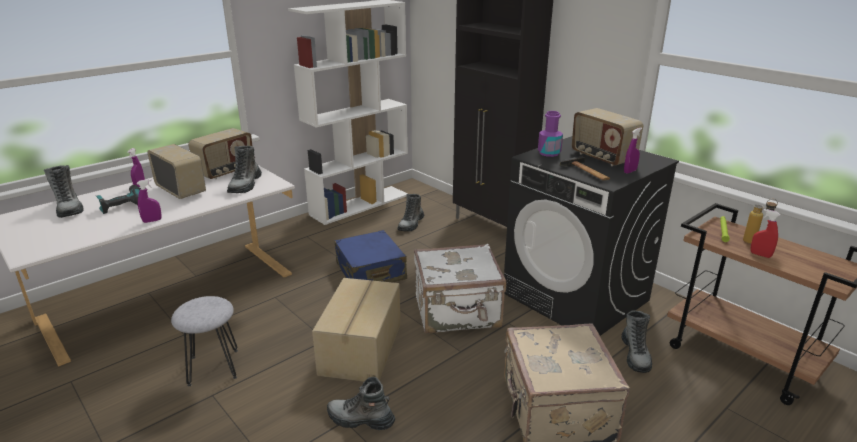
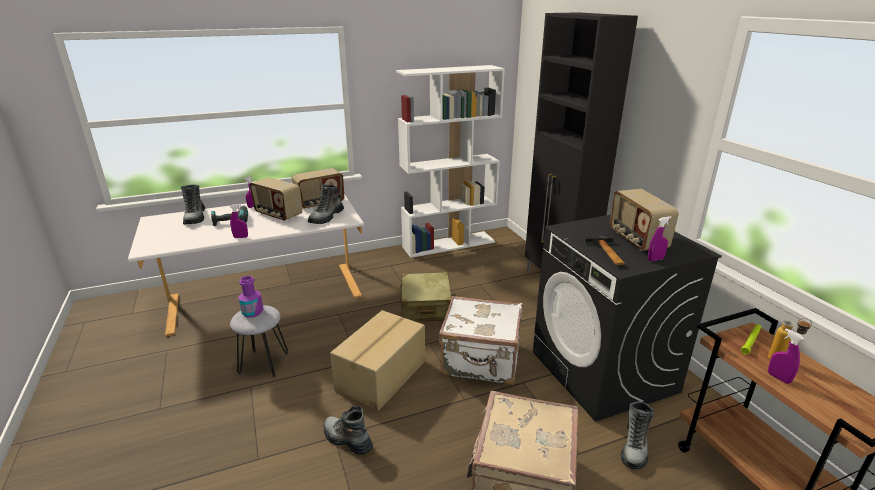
camera: 20 degrees right, 0 degrees up
radio [147,144,206,199] -> radio turned 150 degrees clockwise [250,177,302,221]
blue suitcase [334,230,407,282] -> beige suitcase [400,272,452,322]
boot [397,194,424,232] -> none
purple bottle [538,111,563,157] -> purple bottle moved to [238,276,263,318]
red spray bottle [750,209,780,258] -> purple spray bottle [768,329,804,384]

